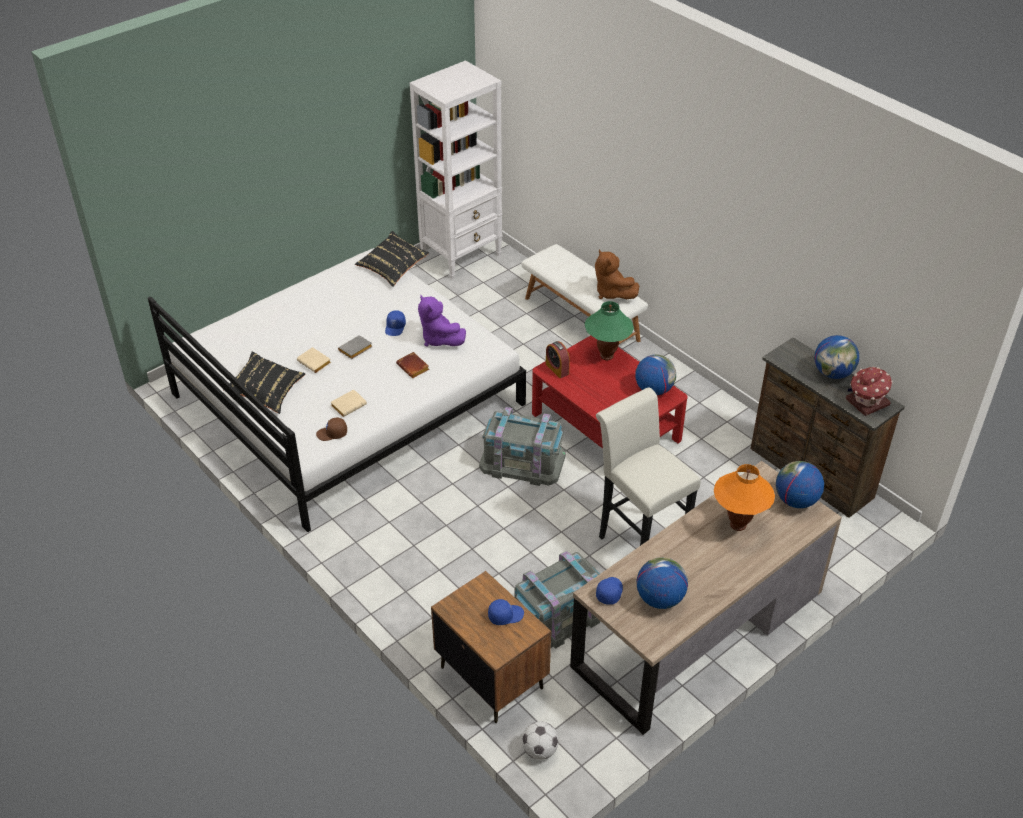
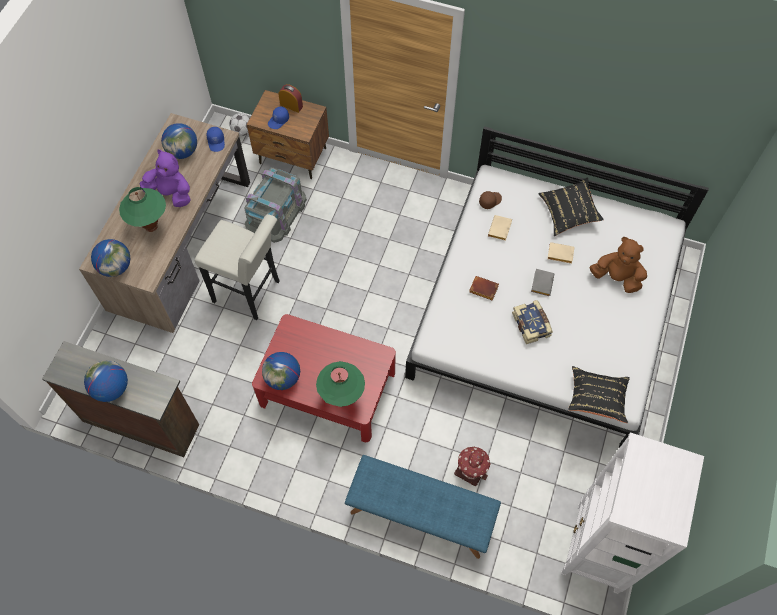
camera: 150 degrees right, 20 degrees up
blue cap [385,310,406,336] -> book [512,300,553,344]
purple plush toy [418,295,466,347] -> purple plush toy moved to [139,150,191,207]
grey storage box [479,407,566,486] -> none
white bench [522,244,648,344] -> blue bench [345,455,501,559]
alarm clock [546,341,570,378] -> alarm clock moved to [279,84,303,113]
brown plush toy [595,250,639,299] -> brown plush toy moved to [590,237,647,293]
orange table lamp [714,464,775,531] -> green table lamp [119,187,166,232]
toy house [846,366,893,416] -> toy house moved to [454,447,490,486]

